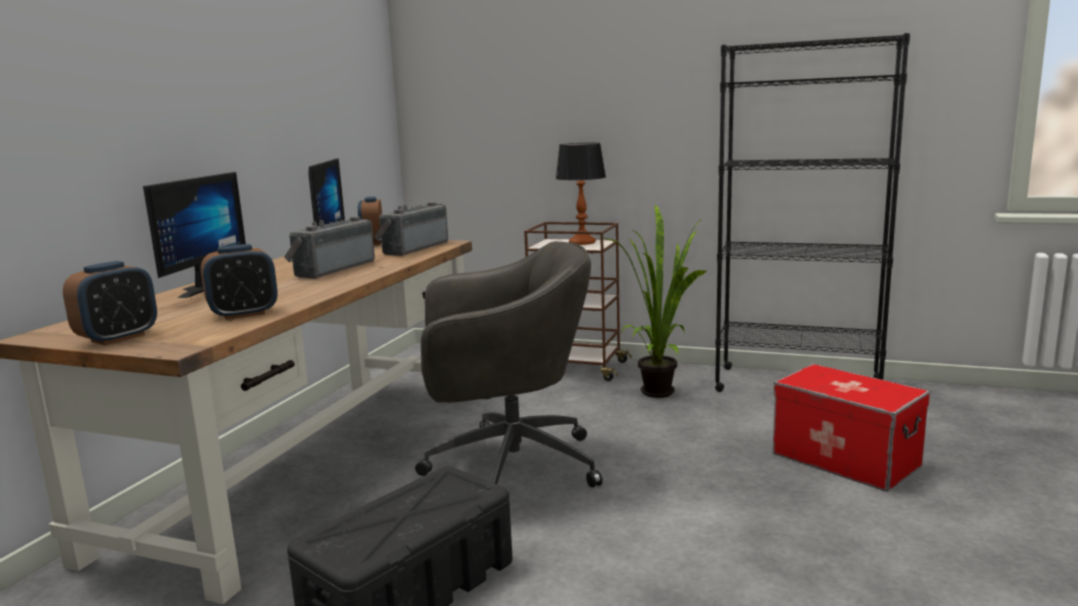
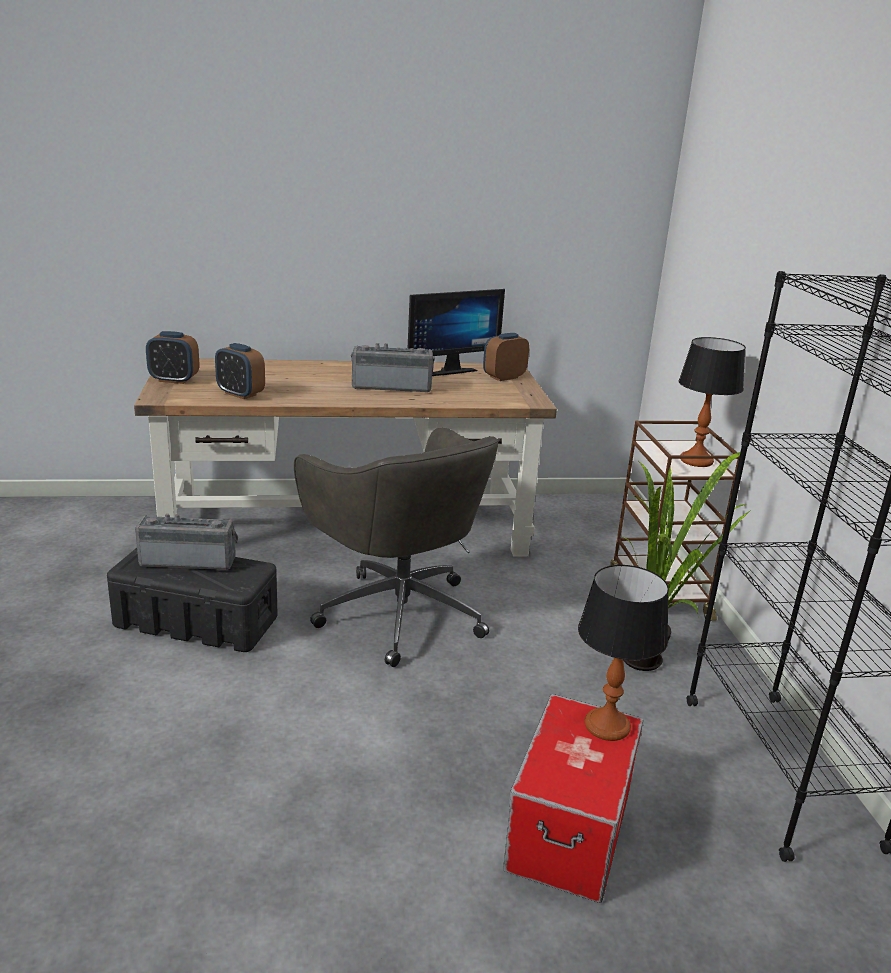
camera: 60 degrees right, 10 degrees up
monitor [143,172,246,298] -> none
radio [374,202,448,256] -> radio moved to [135,514,238,570]
none -> table lamp [578,565,669,741]

